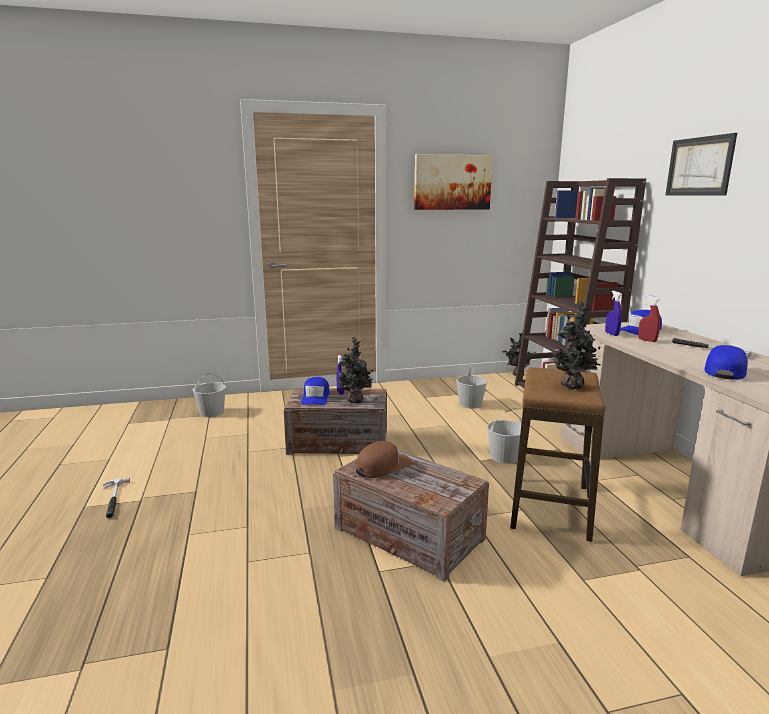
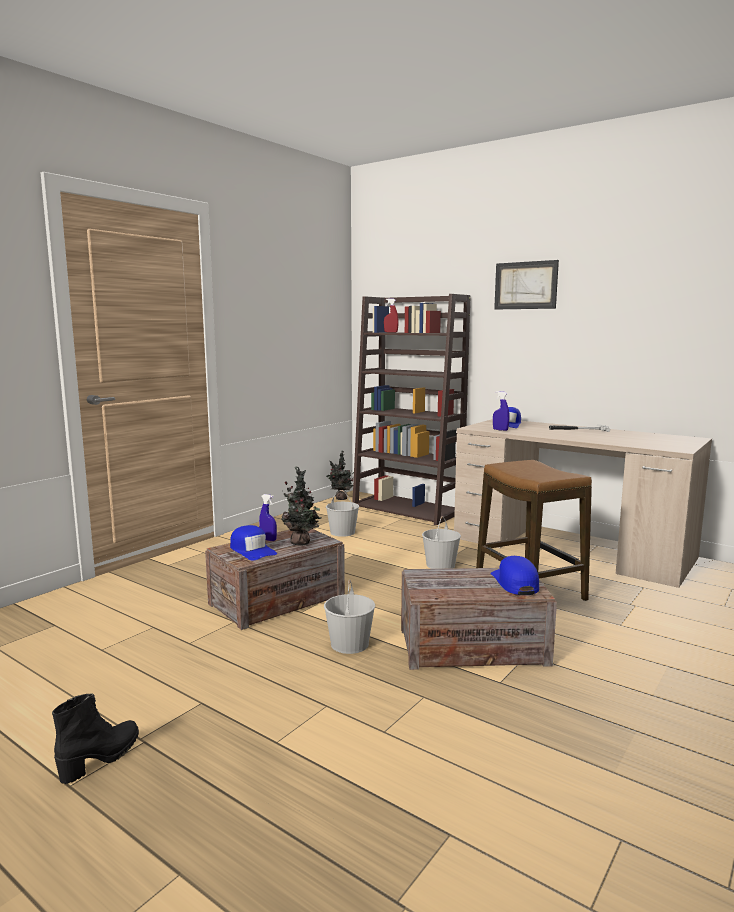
camera: 40 degrees left, 5 degrees down
hammer [103,478,130,518] -> black boot [52,693,139,784]
white bucket [193,373,226,417] -> white bucket moved to [324,580,375,654]
brown cap [356,441,413,478] -> none
picture [414,154,493,210] -> none
potted plant [553,301,601,389] -> none
red spray bottle [638,295,660,342] -> red spray bottle moved to [384,298,399,333]
blue cap [704,345,748,380] -> blue cap moved to [490,556,539,595]

